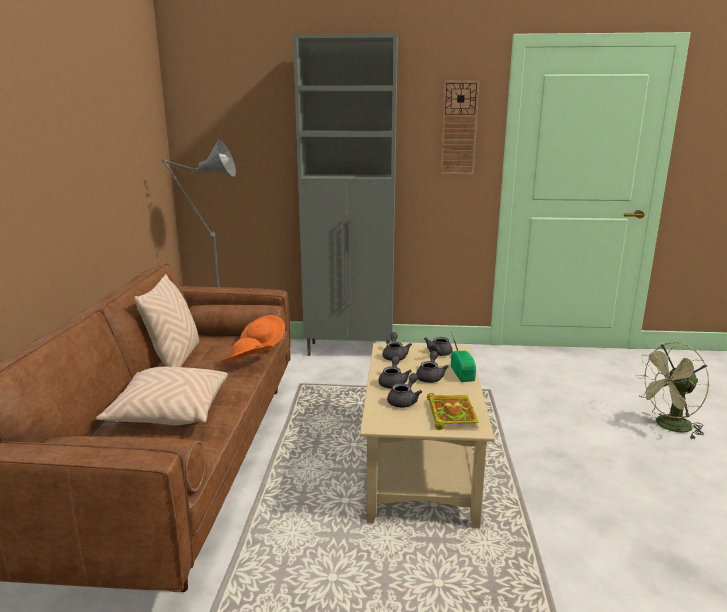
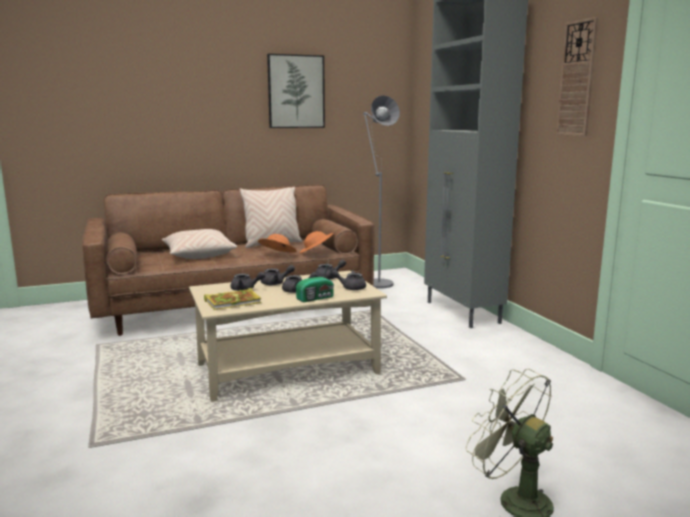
camera: 65 degrees right, 5 degrees down
none -> picture [267,54,325,128]

